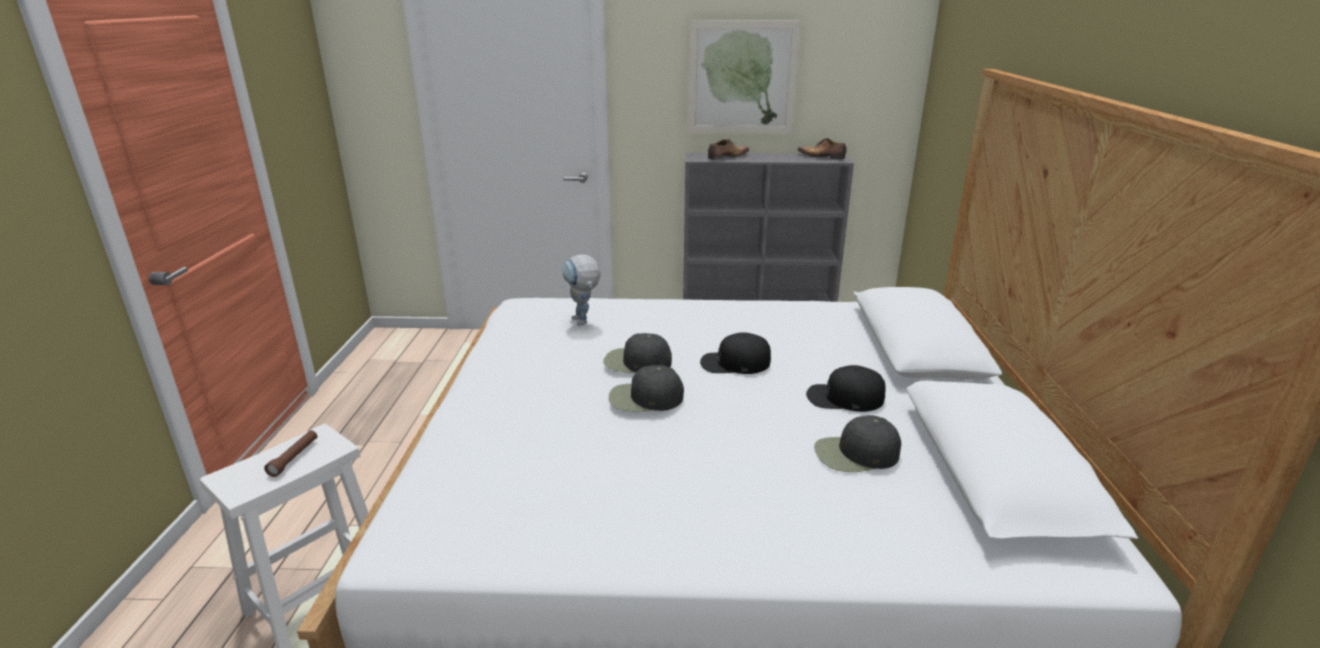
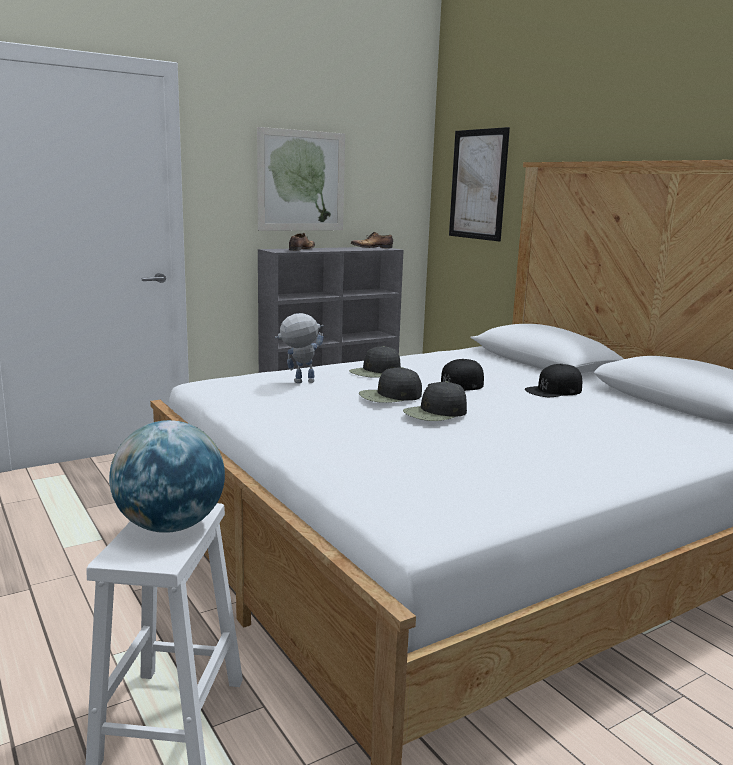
camera: 35 degrees left, 10 degrees down
brown flashlight [264,430,317,477] -> globe [109,420,225,533]
toy robot [562,254,601,326] -> toy robot turned 135 degrees clockwise [275,313,324,383]
black cap [814,415,901,472] -> black cap moved to [349,346,401,378]
none -> picture [449,127,510,241]

